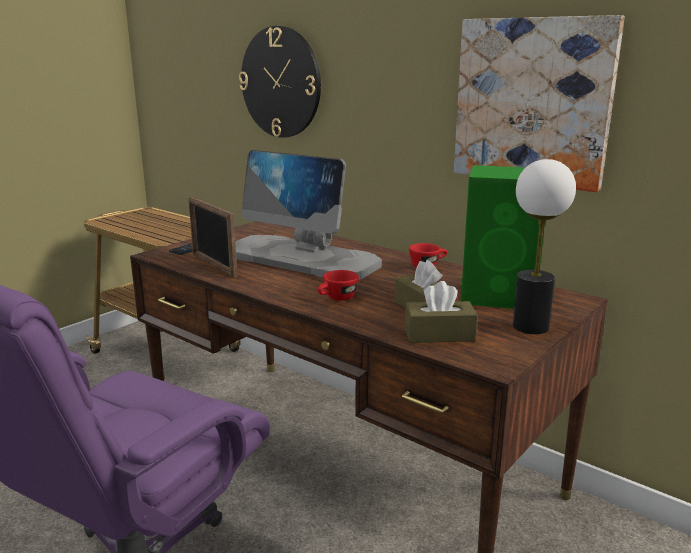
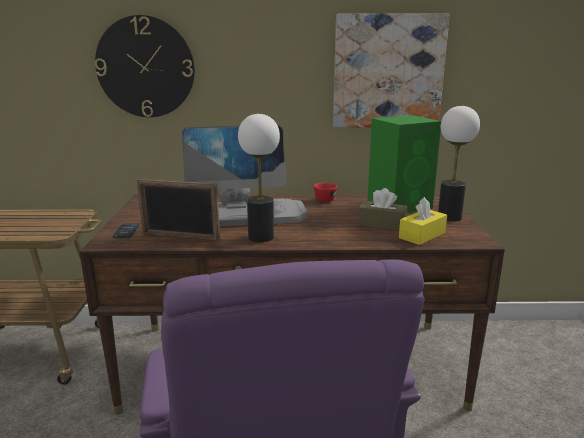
camera: 40 degrees left, 0 degrees up
red cup [317,270,359,301] -> none
brown tissue box [405,281,478,343] -> yellow tissue box [399,197,447,245]
none -> table lamp [238,114,280,242]

